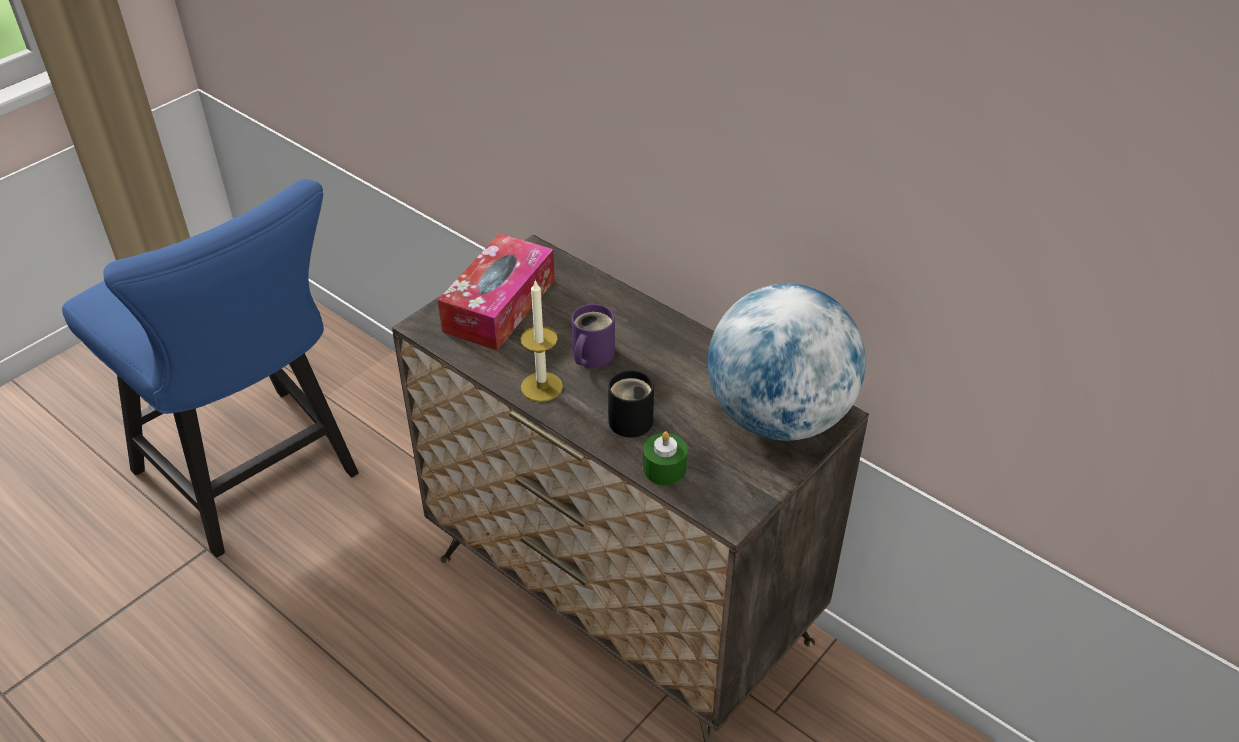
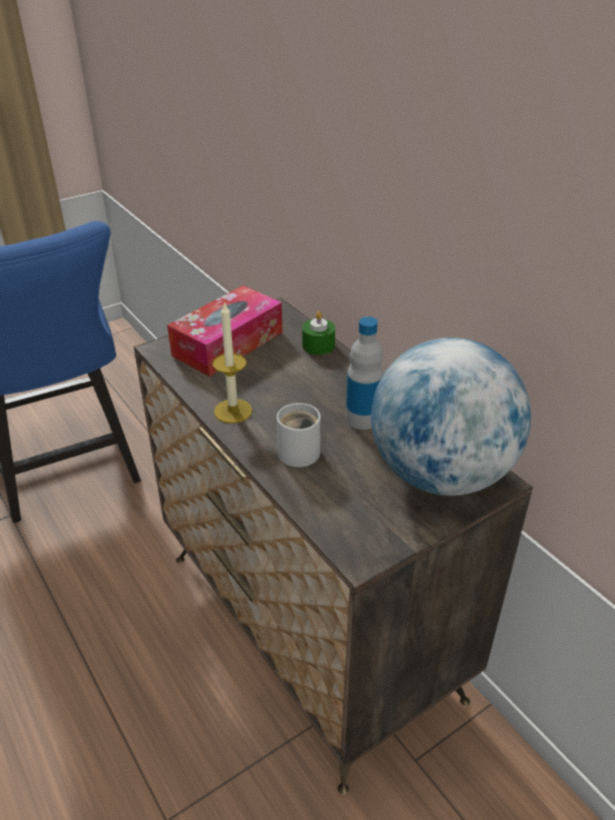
camera: 15 degrees right, 5 degrees down
purple mug [571,304,615,367] -> none
black mug [608,370,654,438] -> white mug [277,403,321,467]
green candle [643,432,688,485] -> green candle moved to [302,311,335,355]
none -> bottle [346,317,383,430]

